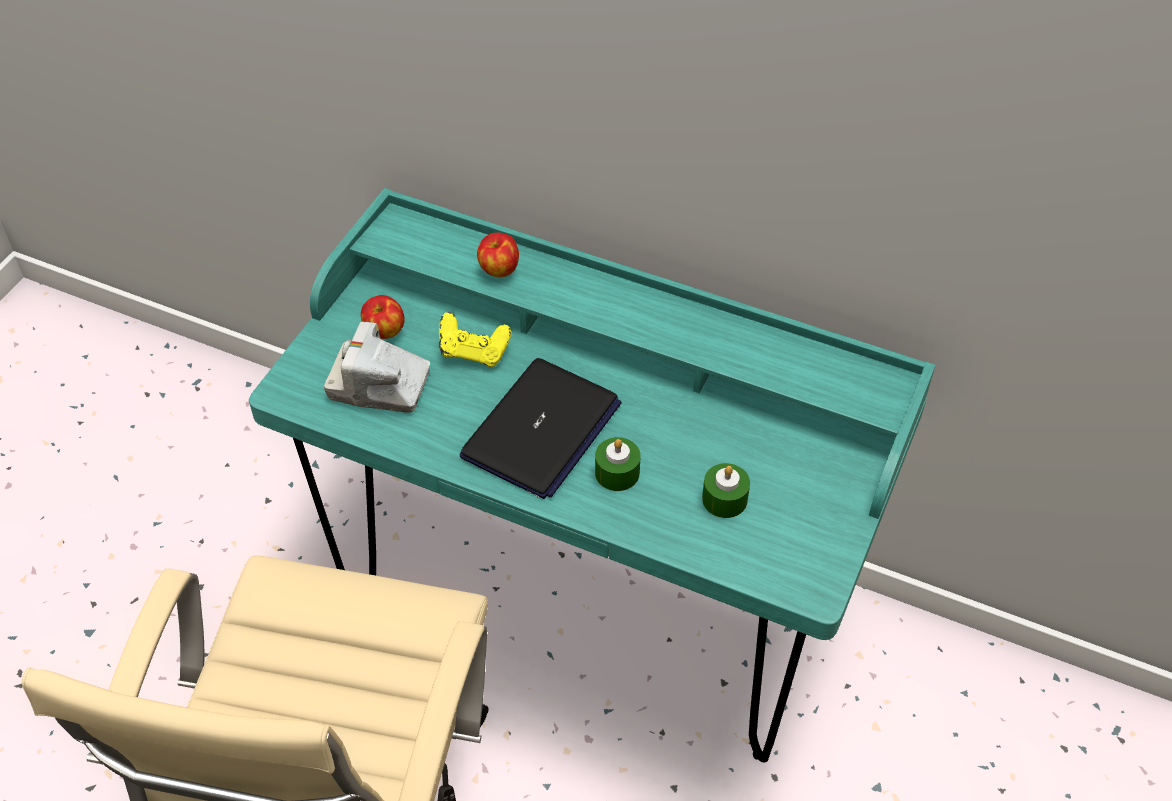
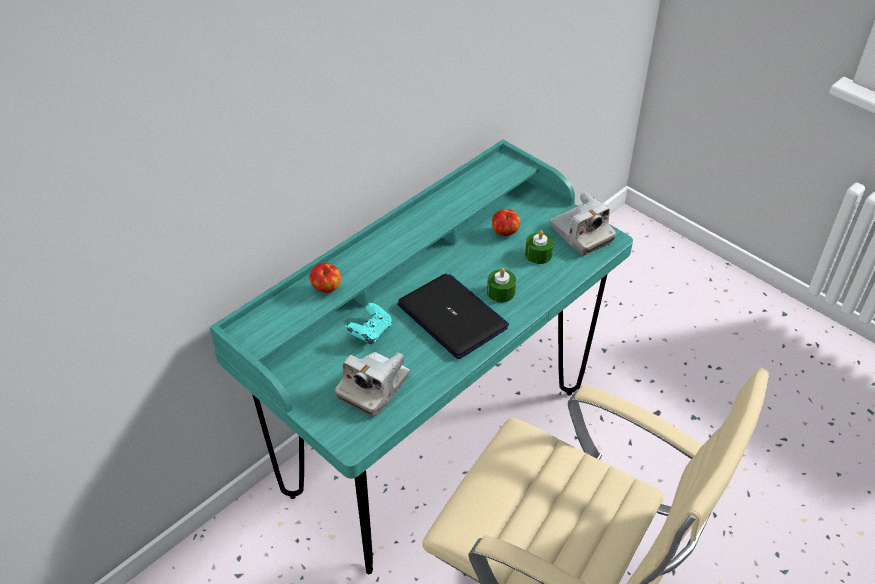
camera: 70 degrees left, 5 degrees down
apple [361,295,404,339] -> apple moved to [492,209,520,236]
yellow game controller [439,312,511,367] -> turquoise game controller [345,303,392,345]
none -> camera [550,191,616,256]

